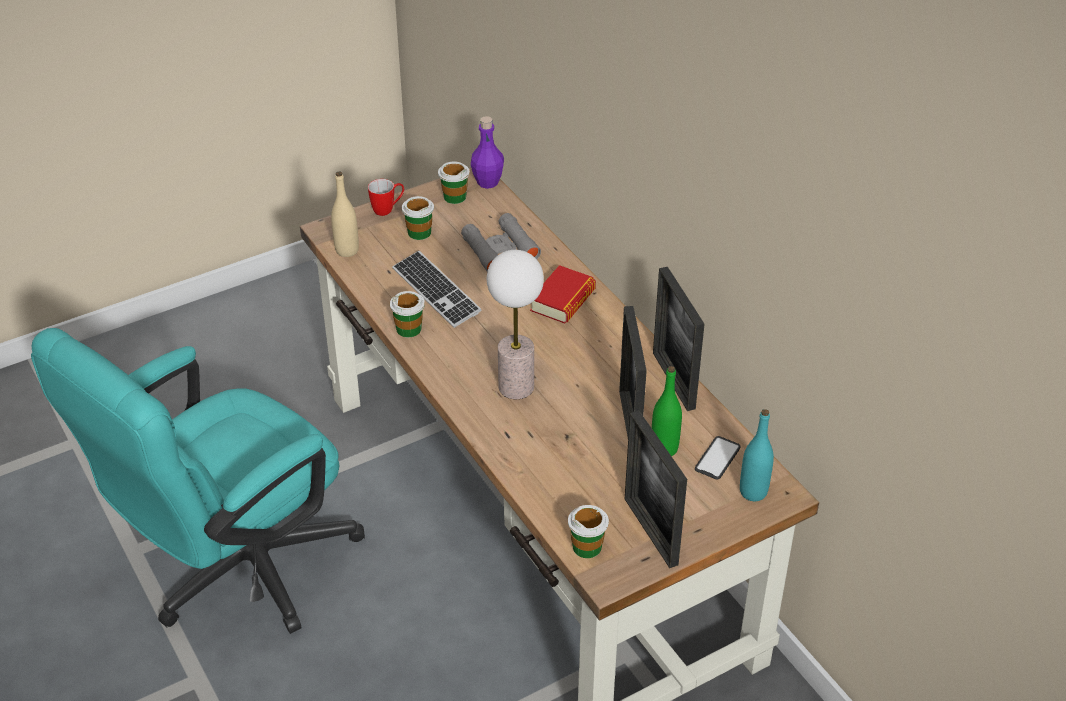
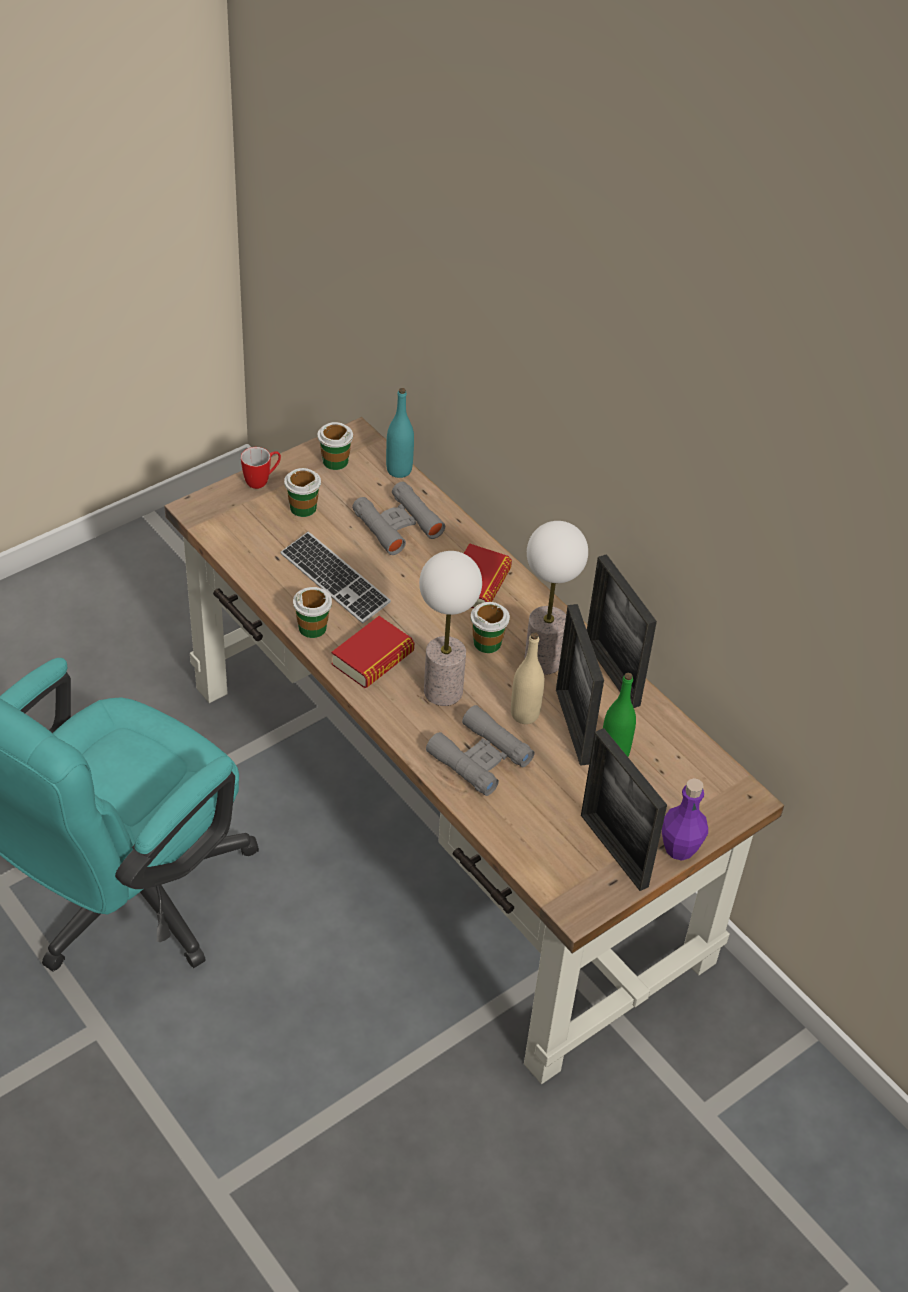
camera: 10 degrees left, 5 degrees up
beige bottle [331,172,359,257] -> beige bottle moved to [511,632,544,724]
purple bottle [471,116,504,189] -> purple bottle moved to [662,778,708,861]
cup [568,505,609,558] -> cup moved to [471,602,510,653]
phone [695,436,740,480] -> none
turquoise bottle [740,409,774,501] -> turquoise bottle moved to [386,388,414,478]
none -> book [331,616,414,688]
none -> grey binoculars [426,705,535,796]
none -> table lamp [524,521,588,675]

